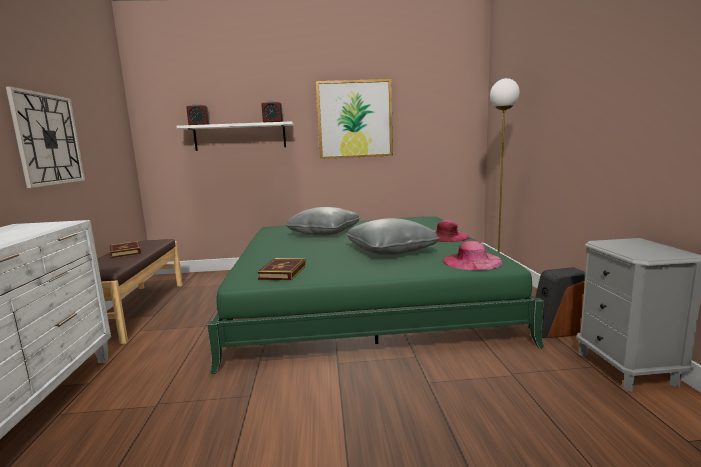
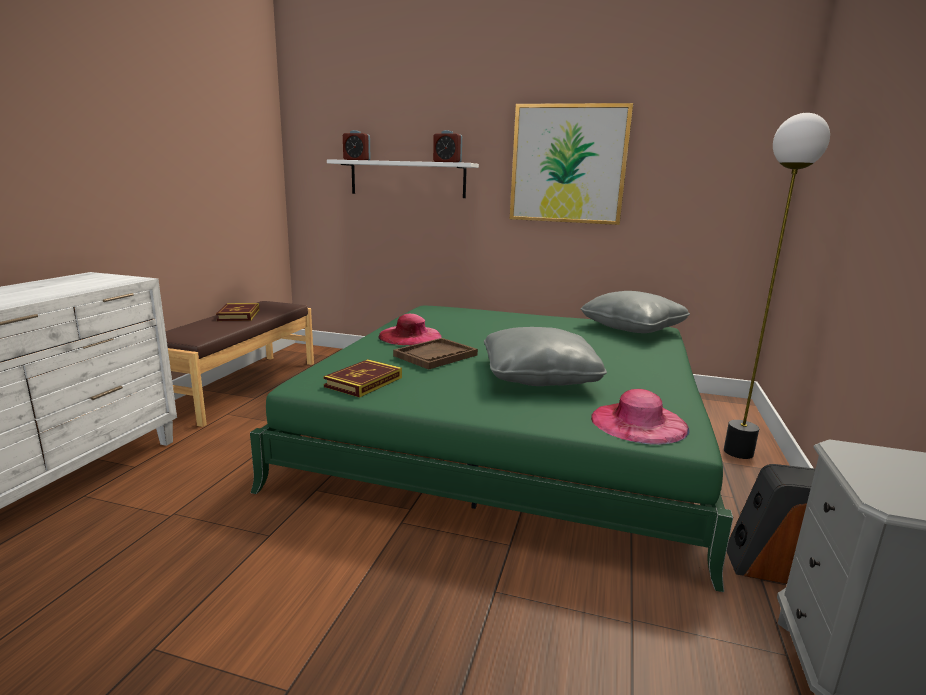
camera: 20 degrees right, 5 degrees up
wall clock [6,86,85,188] -> none
grey pillow [285,207,360,235] -> grey pillow moved to [580,291,690,333]
pink hat [434,220,470,242] -> pink hat moved to [379,313,442,345]
none -> brown tray [393,338,478,370]

